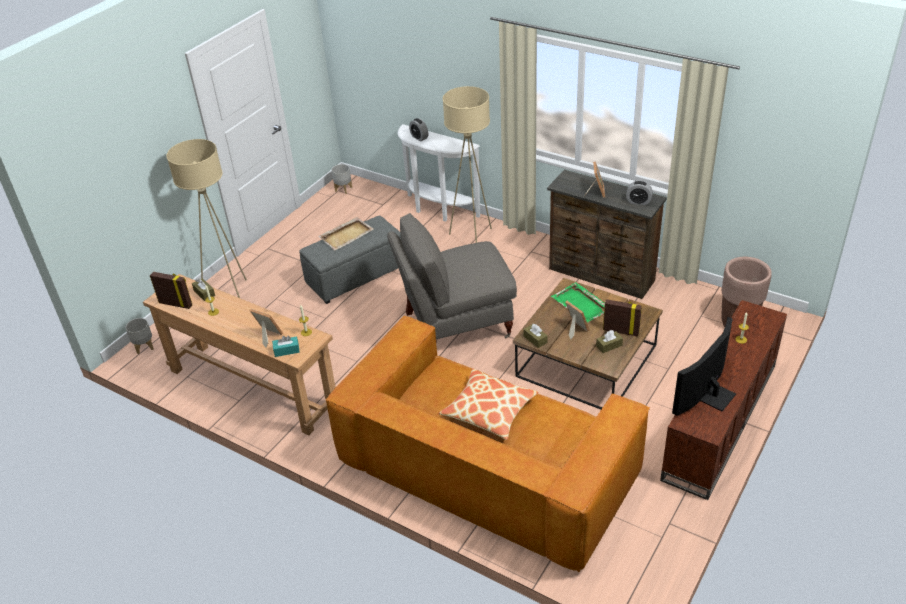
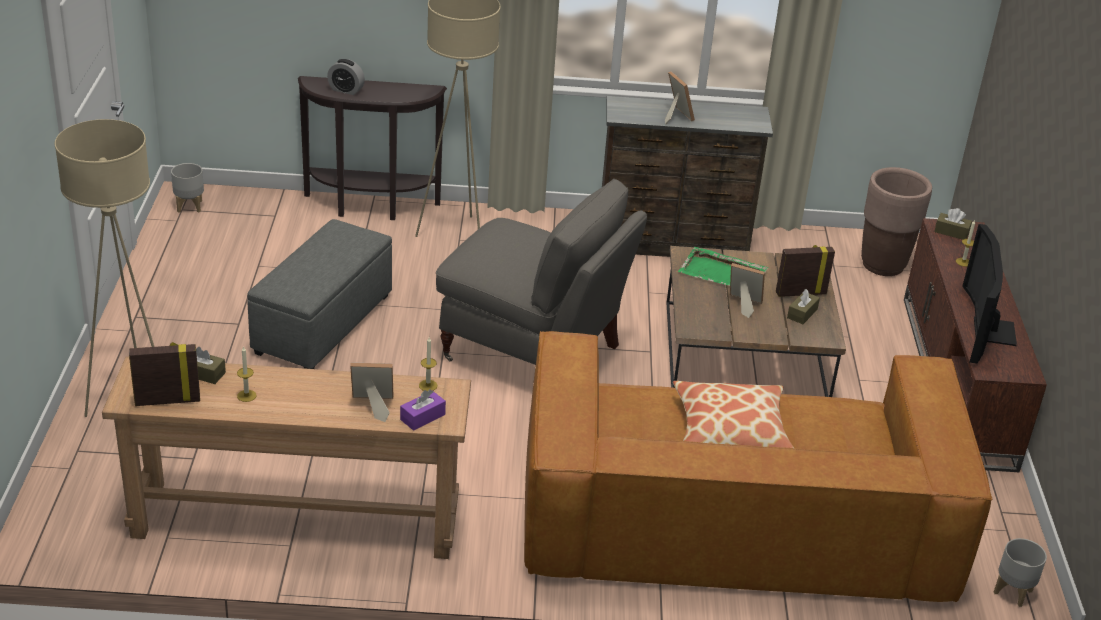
camera: 35 degrees left, 5 degrees down
grey planter [126,318,154,354] -> grey planter moved to [994,538,1047,607]
turquoise tissue box [272,336,300,357] -> purple tissue box [400,389,446,431]
beige tray [318,217,374,250] -> none
grey armchair [387,213,517,341] -> grey armchair turned 105 degrees counterclockwise [436,179,647,365]
white console table [398,124,480,222] -> brown console table [298,76,447,220]
brown tissue box [523,324,548,348] -> brown tissue box moved to [934,208,972,240]
alarm clock [626,181,653,205] -> none

